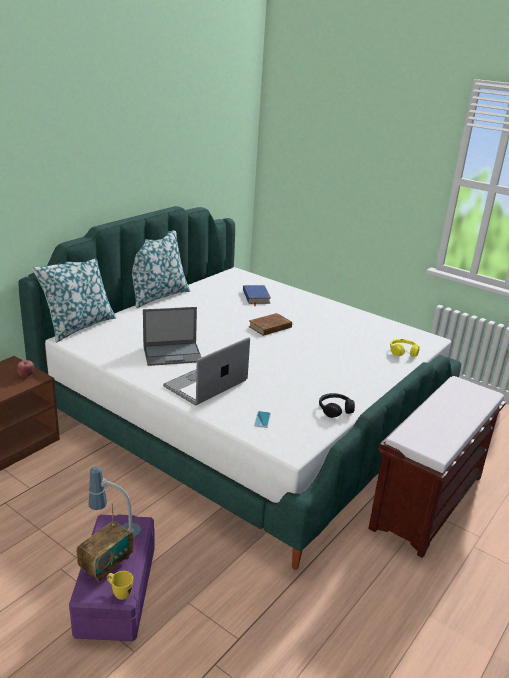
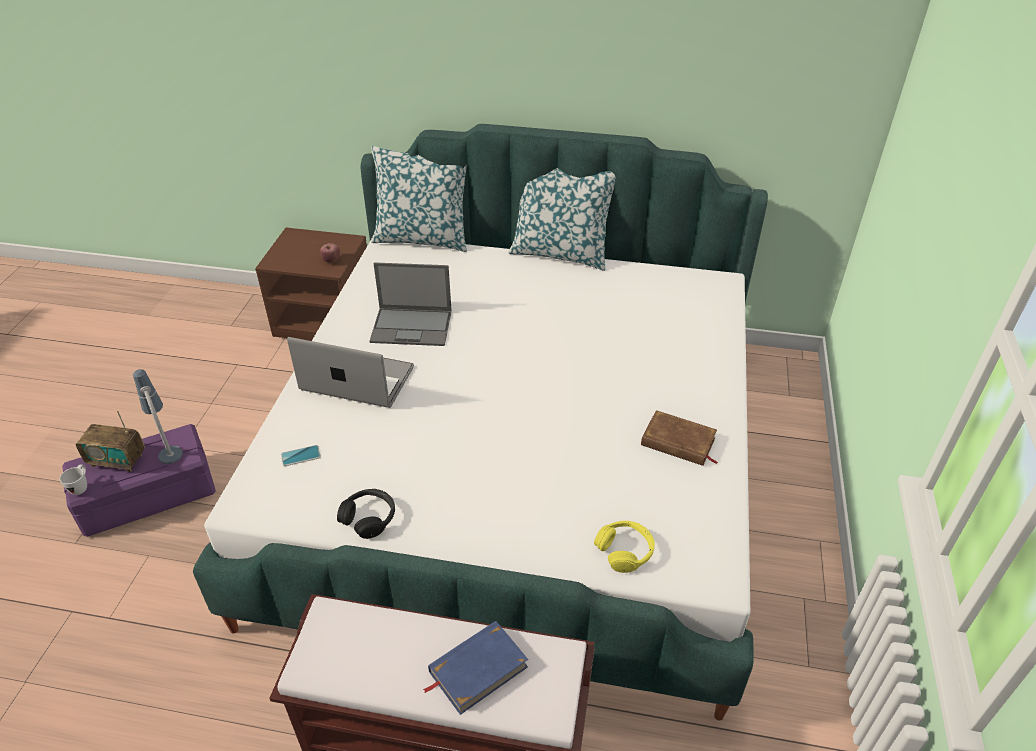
camera: 65 degrees right, 15 degrees up
yellow mug [107,571,133,600] -> white mug [60,464,87,495]
laptop [143,307,201,366] -> laptop turned 45 degrees counterclockwise [369,262,452,346]
blue book [243,285,271,306] -> blue book moved to [423,621,528,715]
brown book [248,313,293,336] -> brown book moved to [641,410,718,466]

